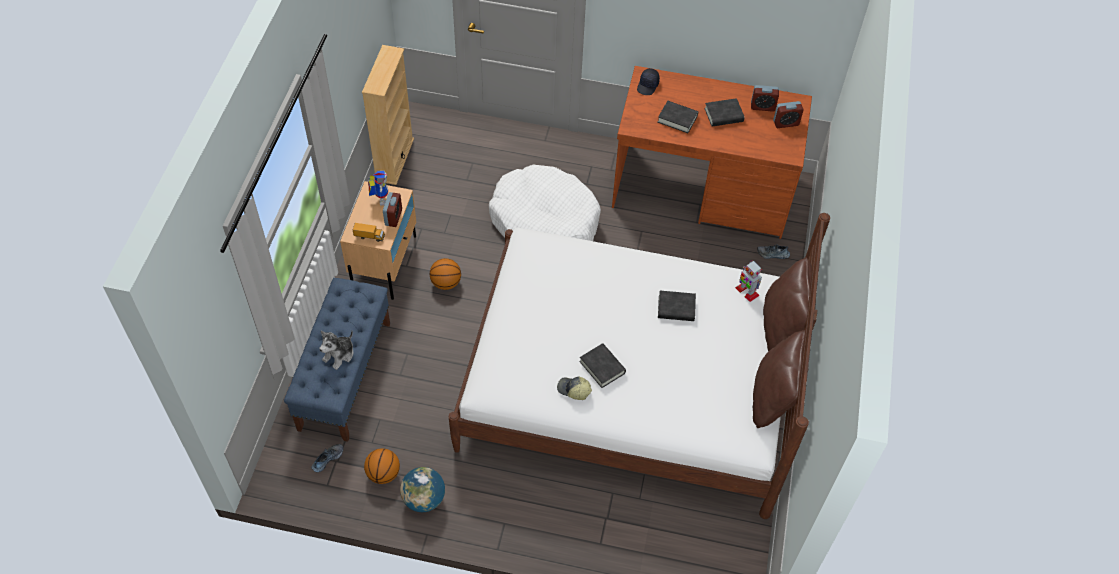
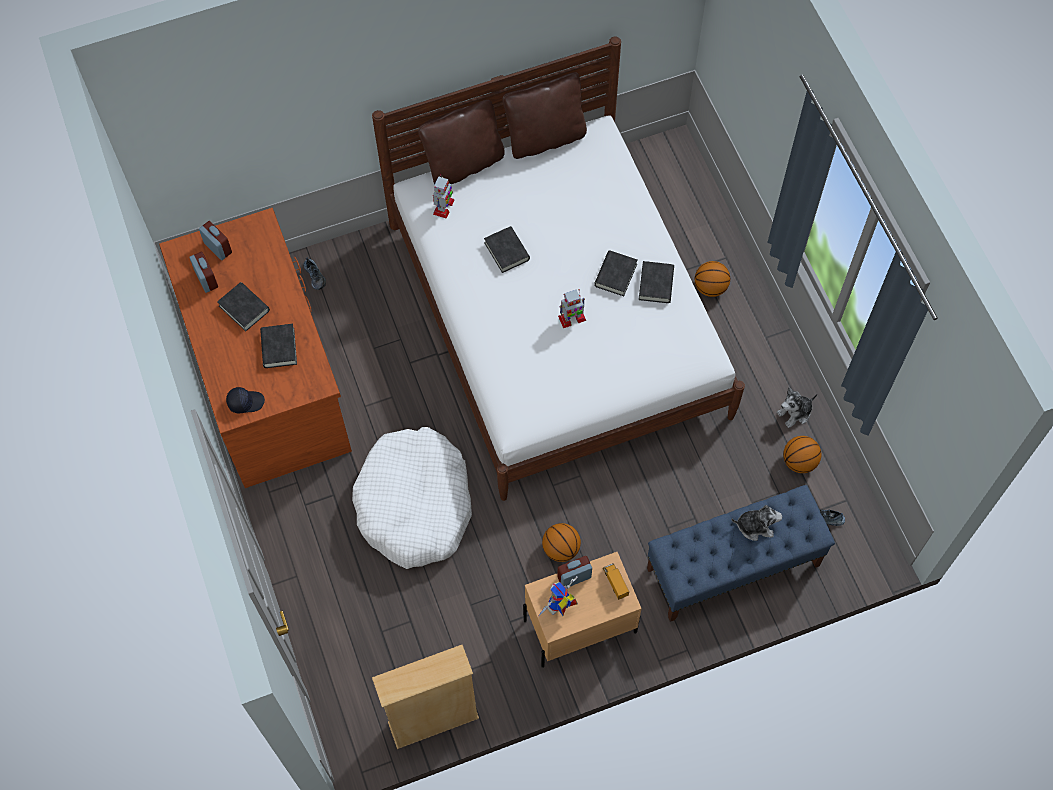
camera: 120 degrees left, 10 degrees up
globe [400,467,445,512] -> plush toy [777,387,817,428]
cap [557,377,592,400] -> black book [639,261,674,303]
none -> toy robot [558,289,586,328]
none -> basketball [695,261,730,297]

